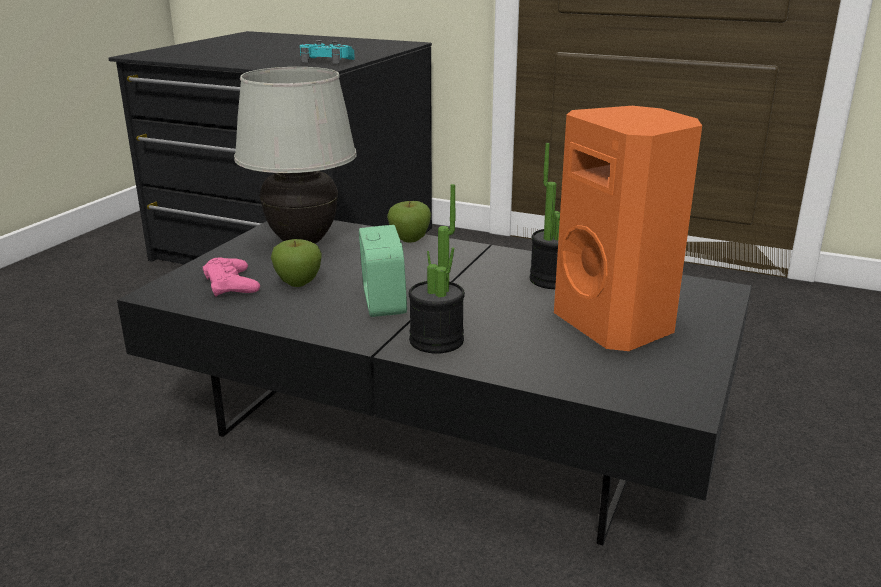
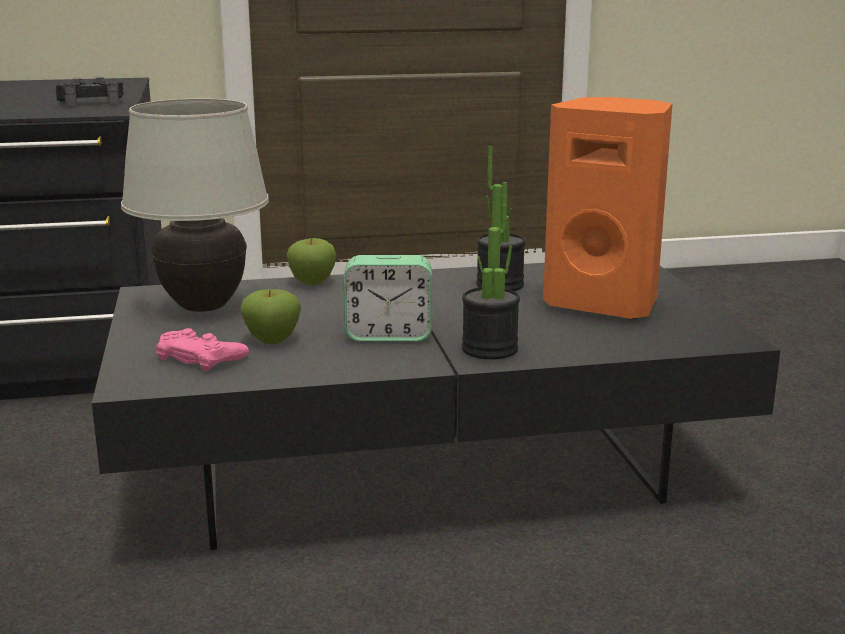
camera: 35 degrees left, 5 degrees down
turquoise game controller [300,40,355,64] -> black game controller [56,77,124,106]
alarm clock [359,225,407,317] -> alarm clock turned 135 degrees clockwise [344,255,432,342]

